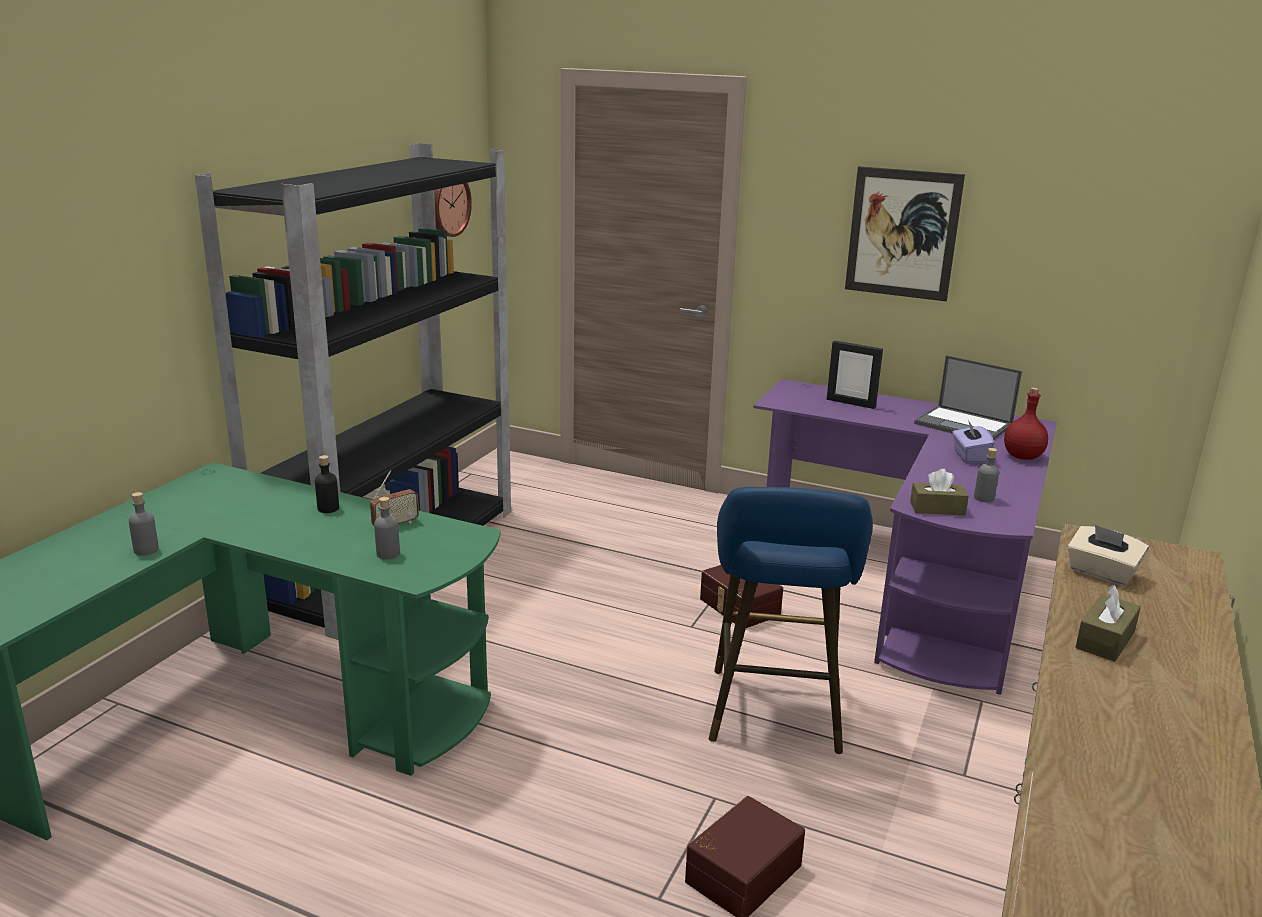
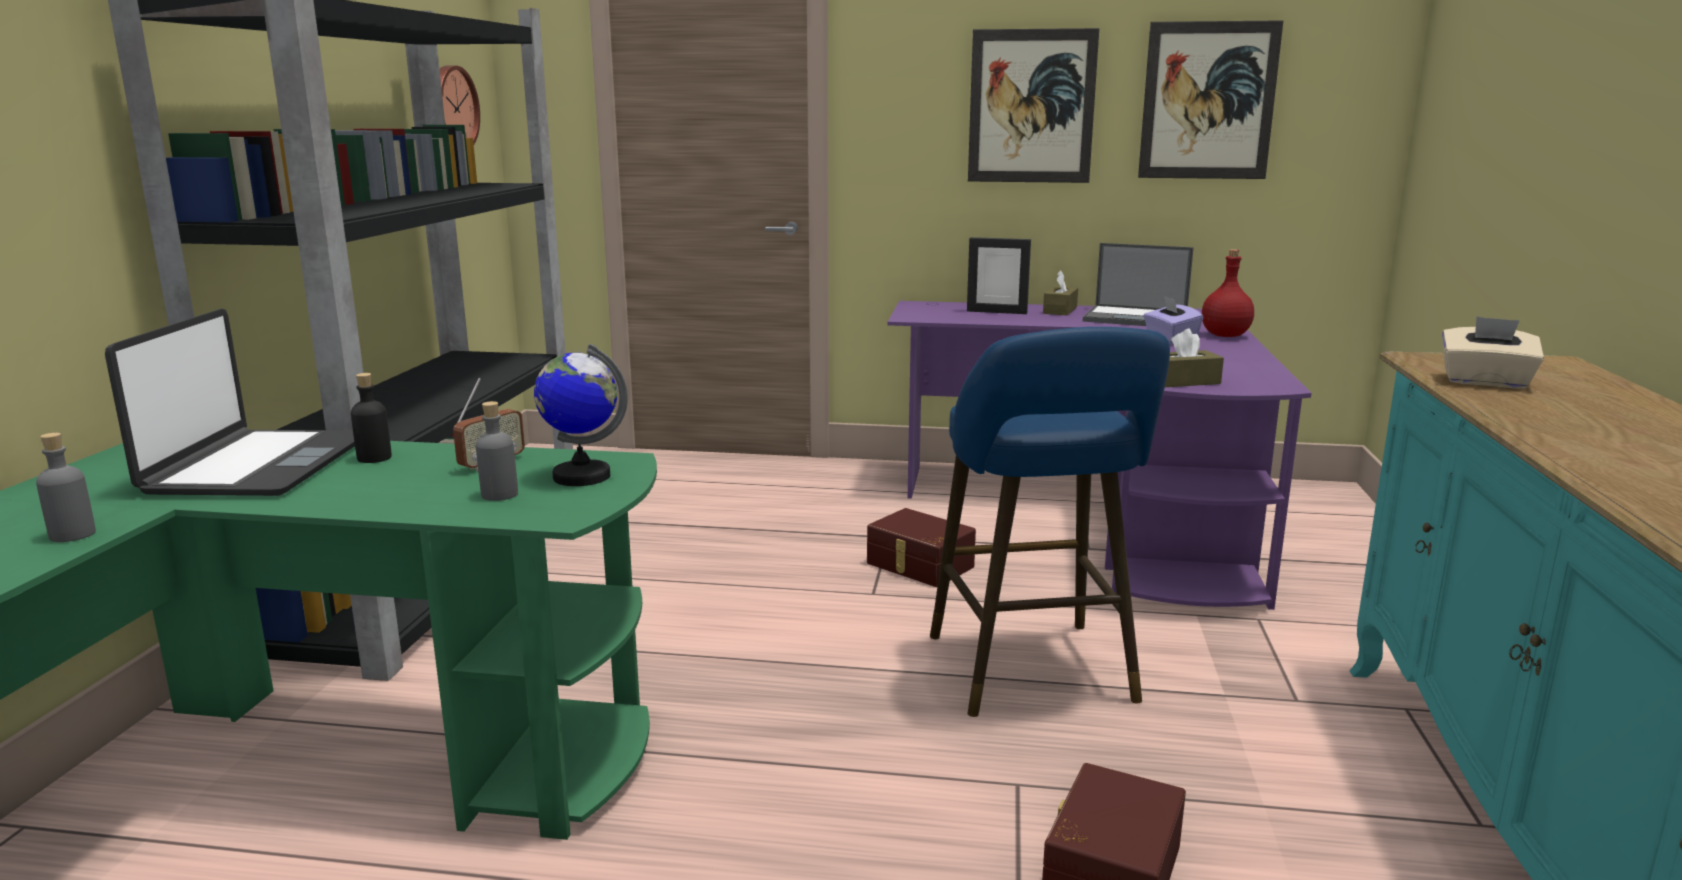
camera: 15 degrees left, 5 degrees down
grey bottle [974,448,999,502] -> none
brown tissue box [1075,585,1141,662] -> brown tissue box moved to [1043,270,1078,316]
none -> laptop [105,308,355,496]
none -> globe [534,344,628,486]
none -> picture [1138,20,1283,179]

